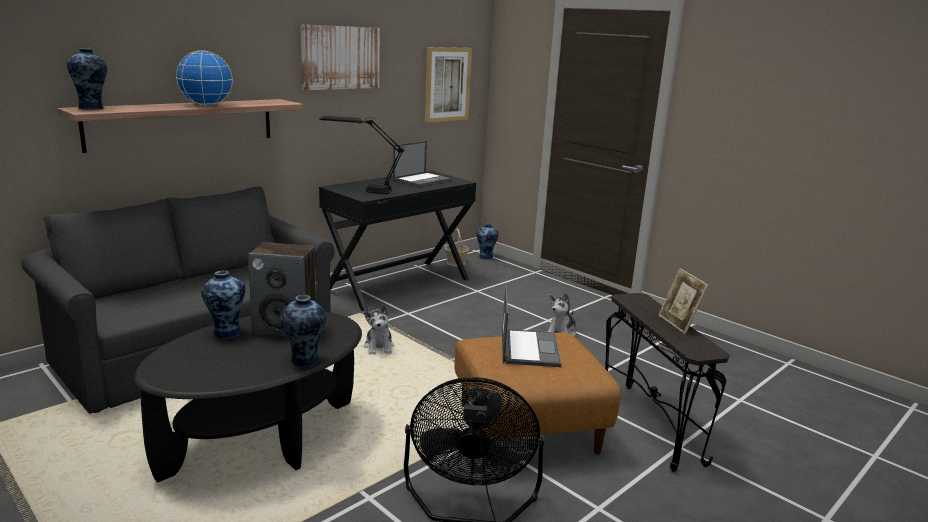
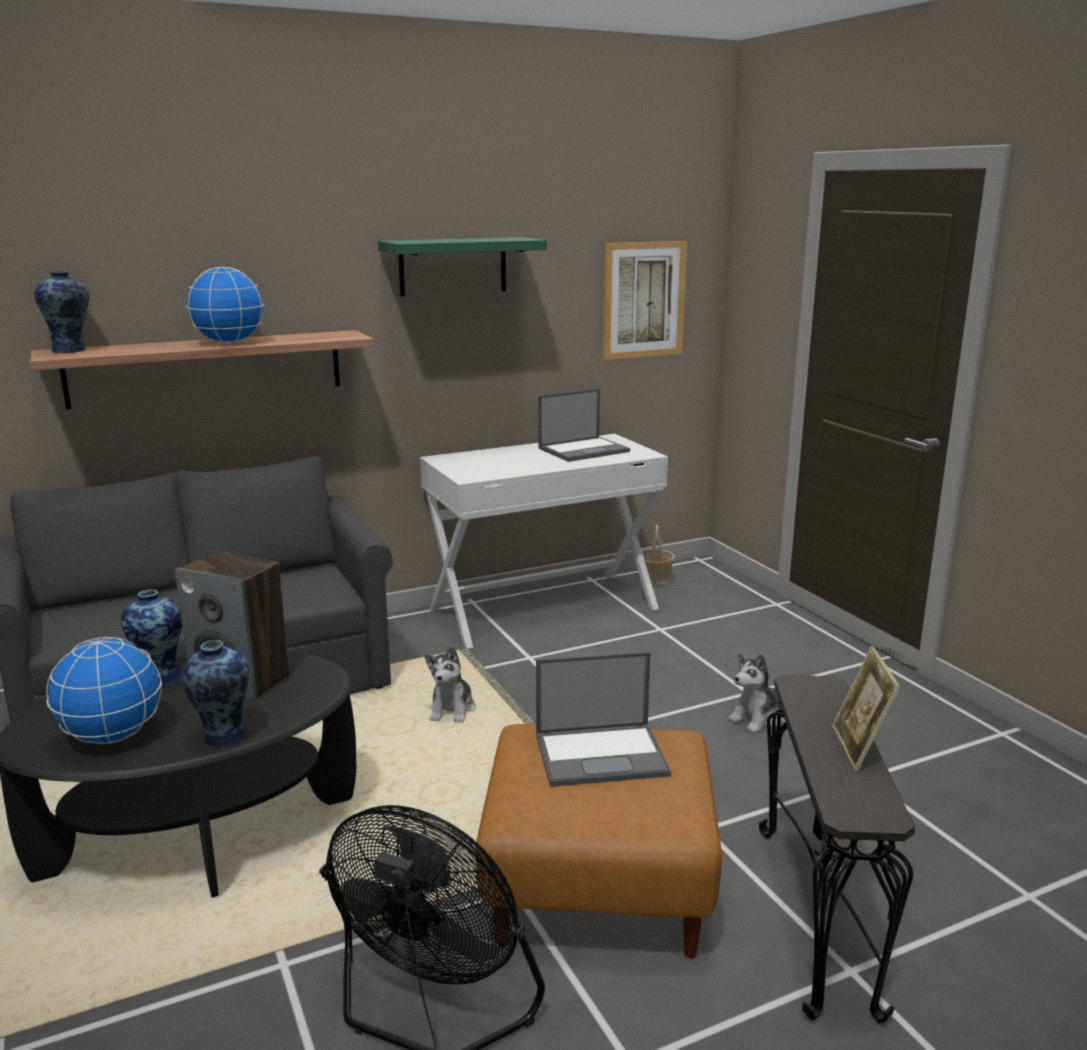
camera: 20 degrees right, 0 degrees up
picture [301,25,380,90] -> green shelf [378,237,547,296]
black table lamp [319,116,405,194] -> none
black console table [319,171,476,311] -> white console table [420,434,668,649]
vase [477,223,498,260] -> none
laptop [502,286,561,367] -> laptop turned 60 degrees clockwise [536,652,671,787]
none -> globe [46,637,162,744]

